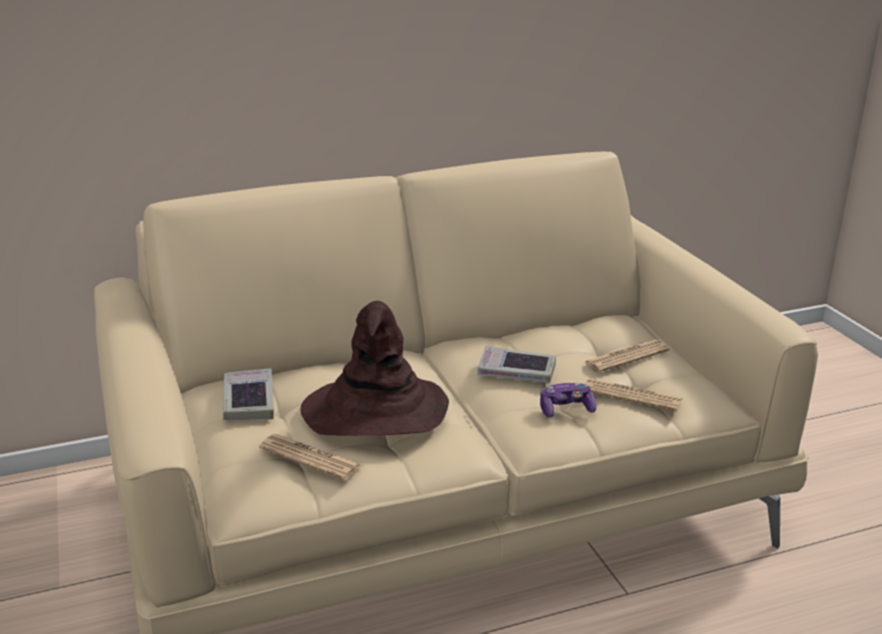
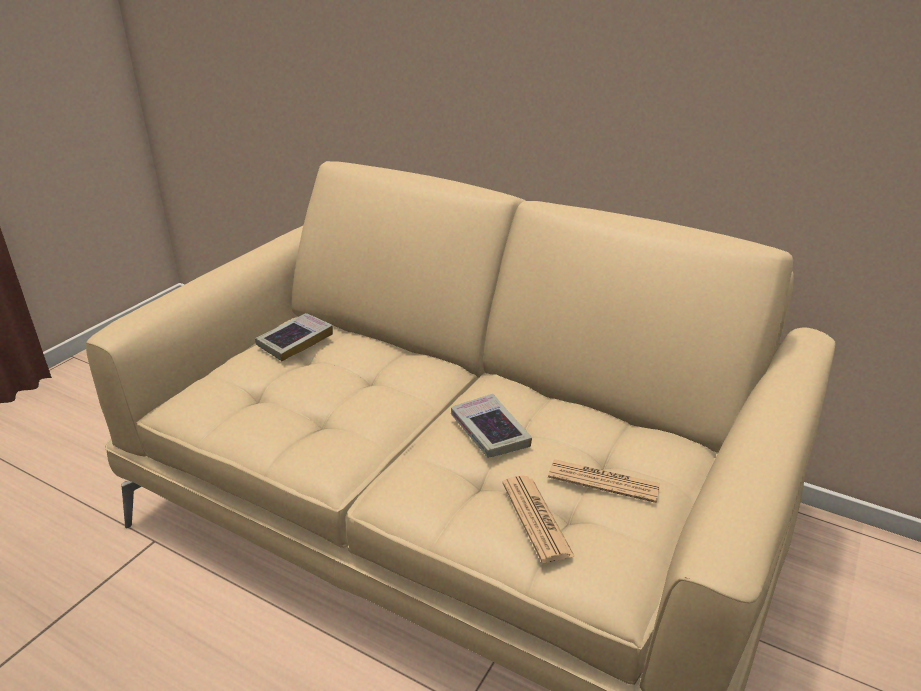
camera: 50 degrees right, 5 degrees up
newspaper [259,434,363,480] -> none
brown hat [300,301,449,436] -> none
game controller [540,383,597,418] -> none

